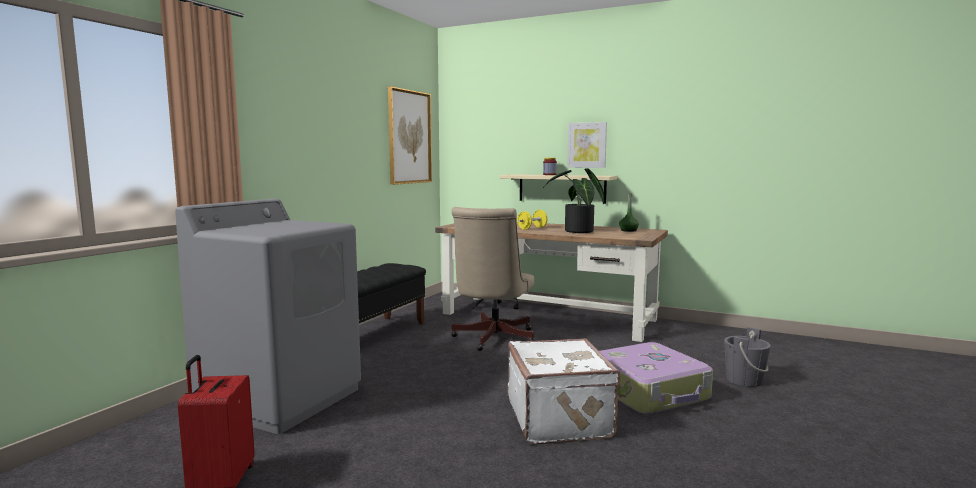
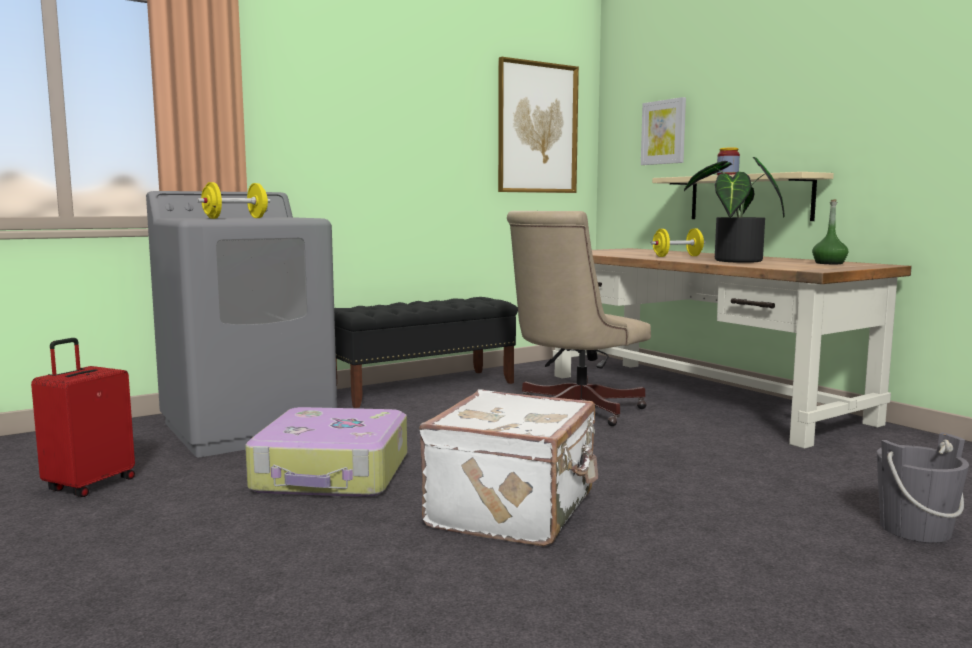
camera: 30 degrees right, 0 degrees up
picture [567,122,607,168] -> picture moved to [641,97,686,165]
suitcase [599,342,713,414] -> suitcase moved to [245,407,407,497]
none -> yellow dumbbell [197,182,270,219]

